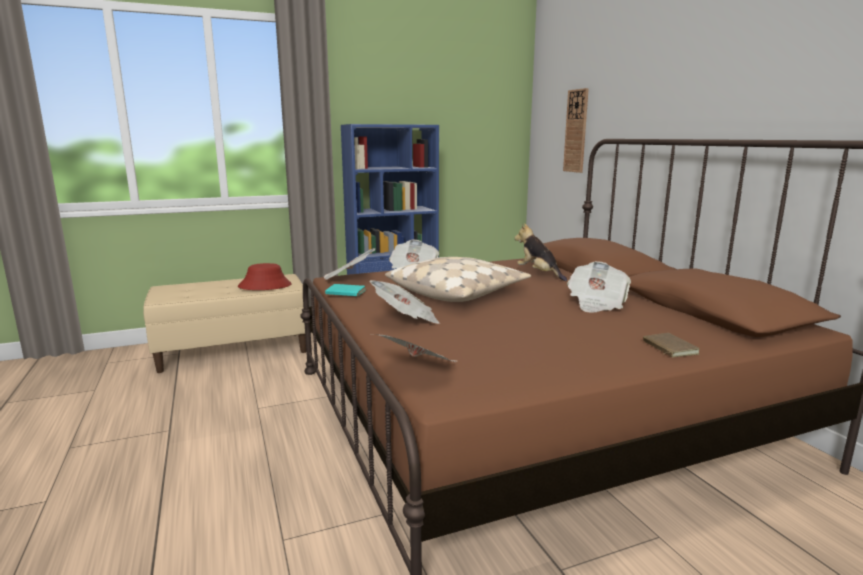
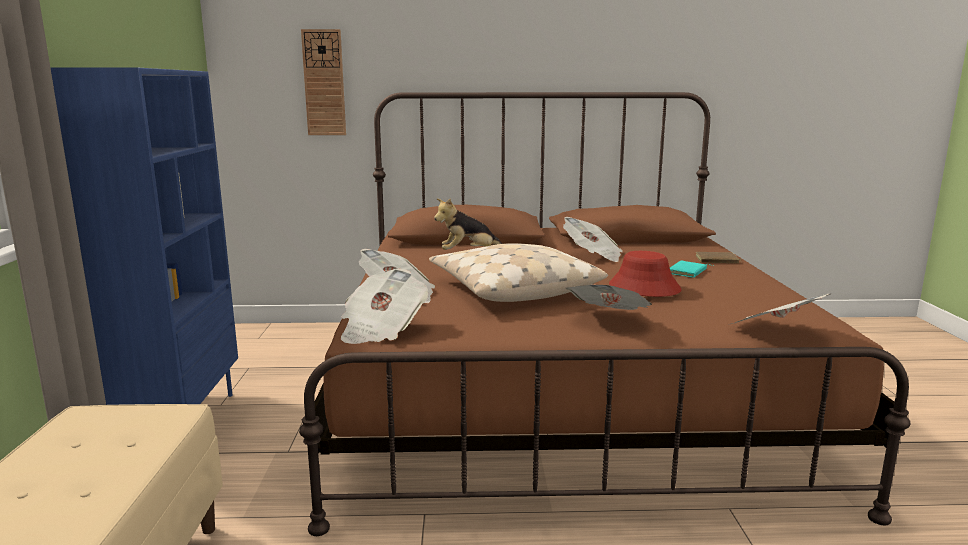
camera: 70 degrees left, 0 degrees up
red hat [238,263,292,290] -> red hat moved to [609,251,682,297]
turquoise book [325,284,366,296] -> turquoise book moved to [670,261,715,278]

